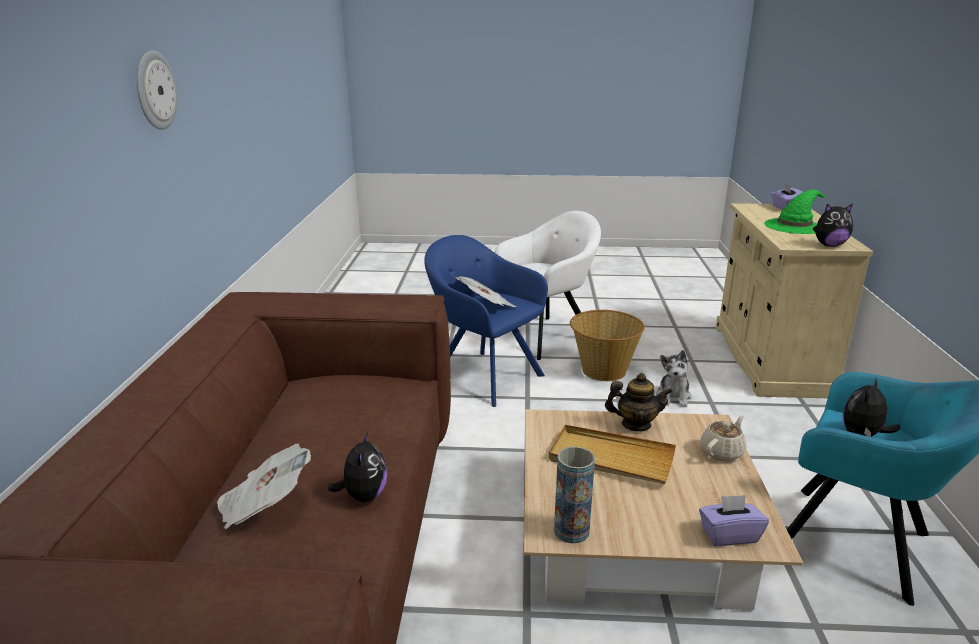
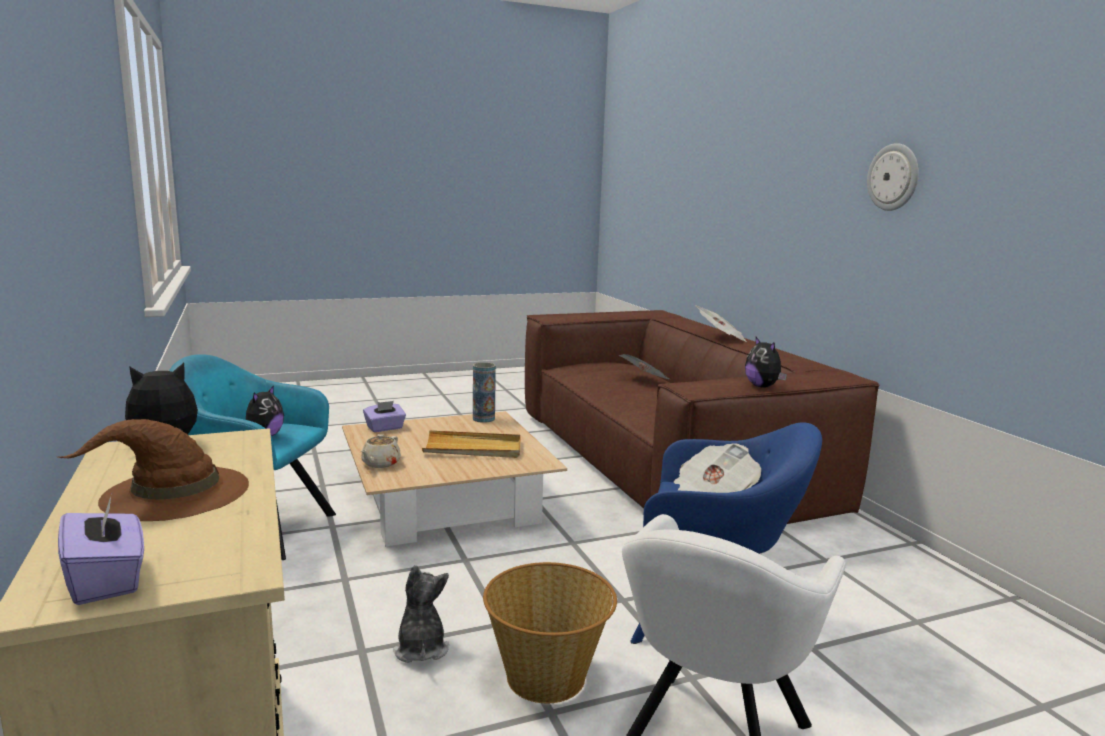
camera: 155 degrees right, 10 degrees down
plush toy [328,431,387,502] -> plush toy moved to [745,337,787,388]
teapot [605,373,673,432] -> none
green hat [764,190,828,234] -> brown hat [58,419,249,521]
none -> newspaper [695,305,747,342]

